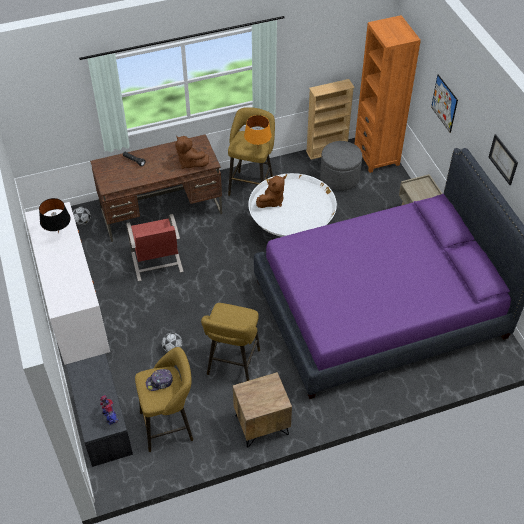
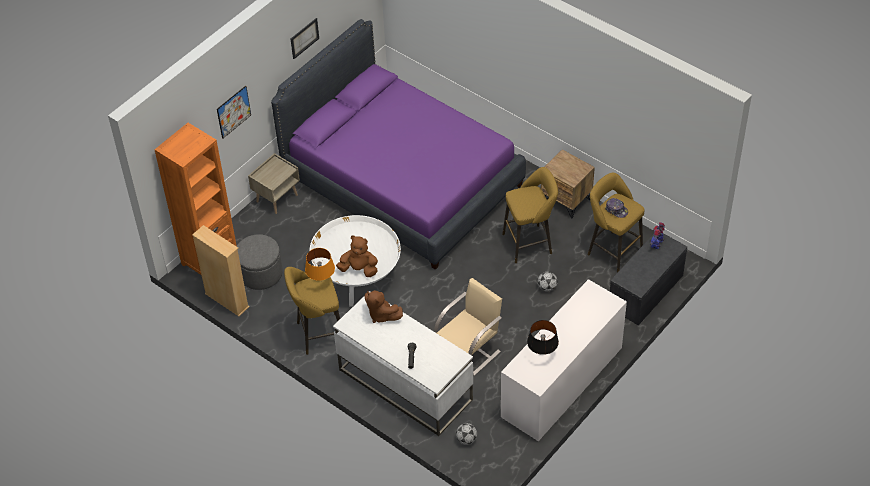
camera: 120 degrees left, 0 degrees up
brown desk [90,134,222,242] -> white desk [333,291,473,436]
red chair [126,214,184,281] -> beige chair [434,278,502,376]
brown plush toy [175,135,209,169] -> brown plush toy turned 120 degrees clockwise [364,290,403,323]

